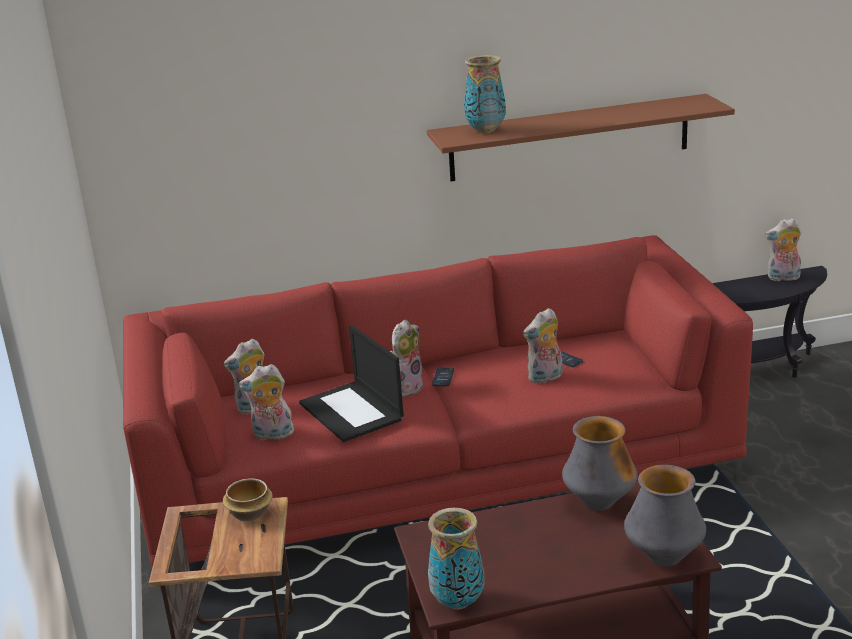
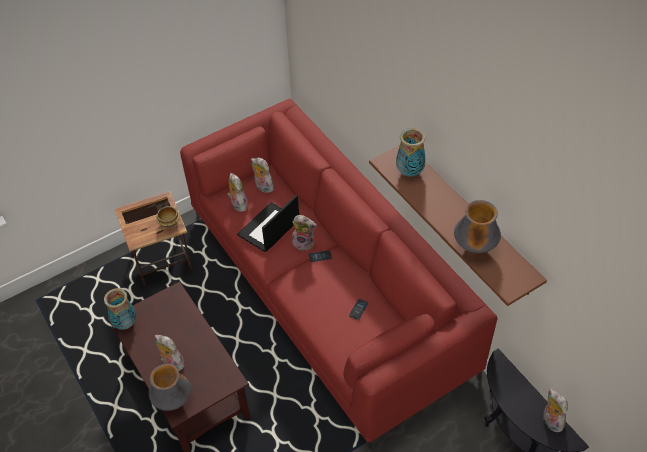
camera: 70 degrees right, 25 degrees up
plush toy [523,308,563,384] -> plush toy moved to [155,335,184,371]
vase [562,416,638,511] -> vase moved to [454,200,501,253]

